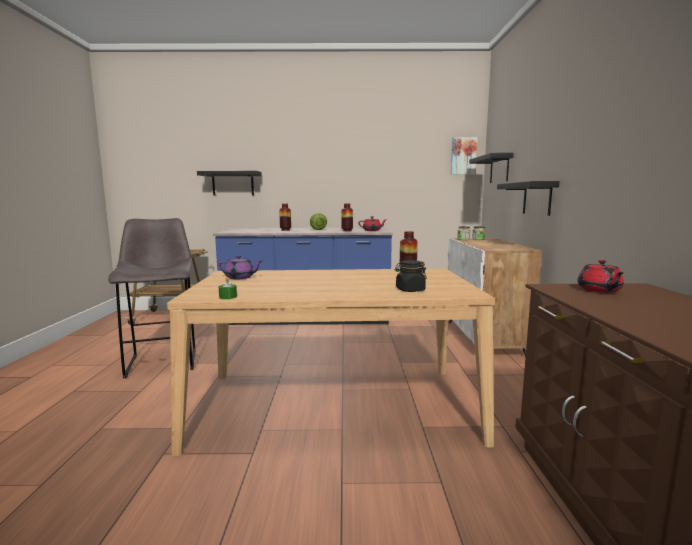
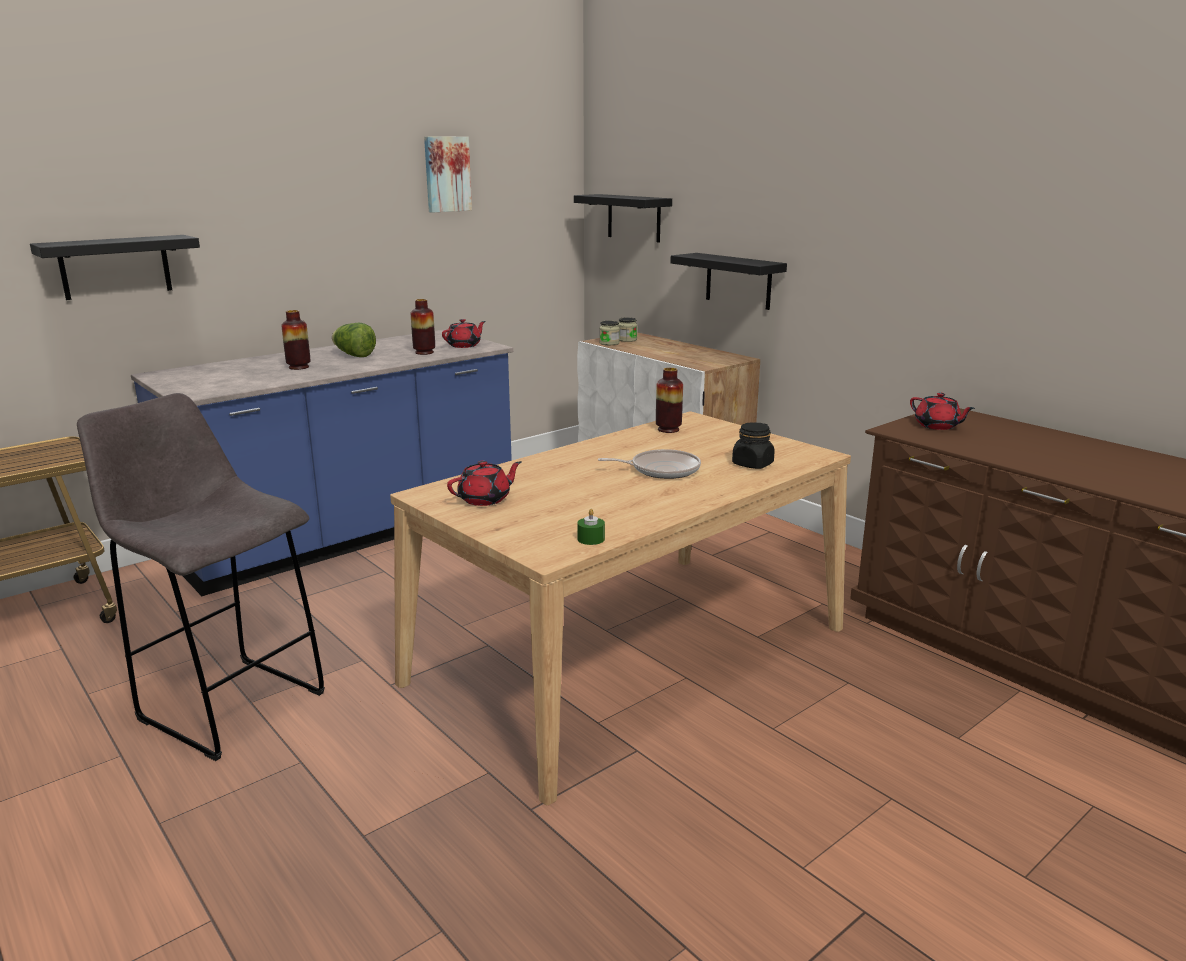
camera: 40 degrees left, 10 degrees up
purple teapot [218,255,263,279] -> red teapot [447,461,522,506]
picture [451,137,477,175] -> picture moved to [424,136,472,213]
none -> frying pan [598,449,701,479]

